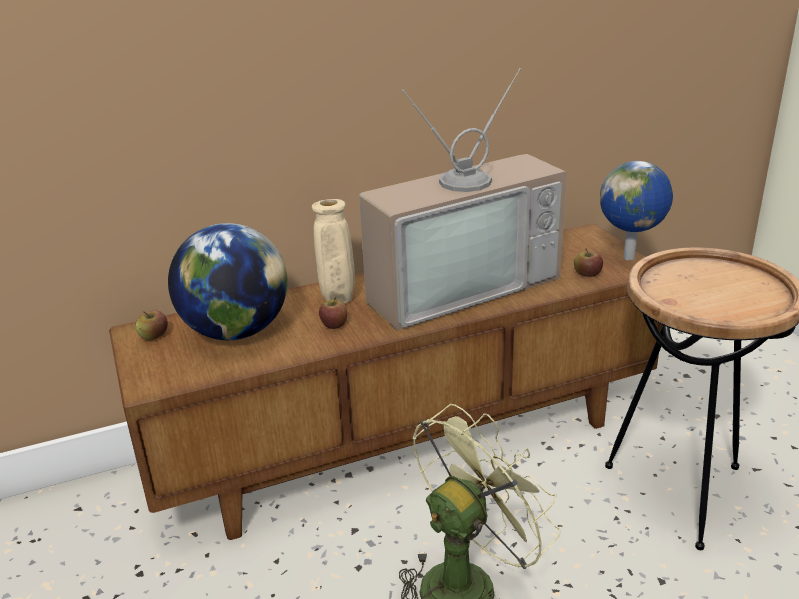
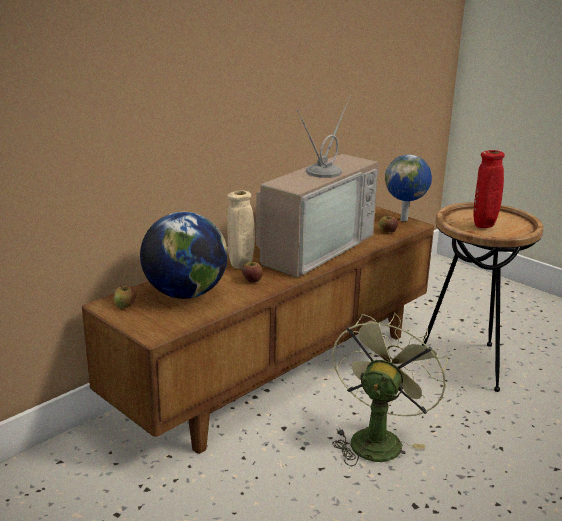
camera: 25 degrees left, 5 degrees down
none -> red vase [473,150,505,228]

